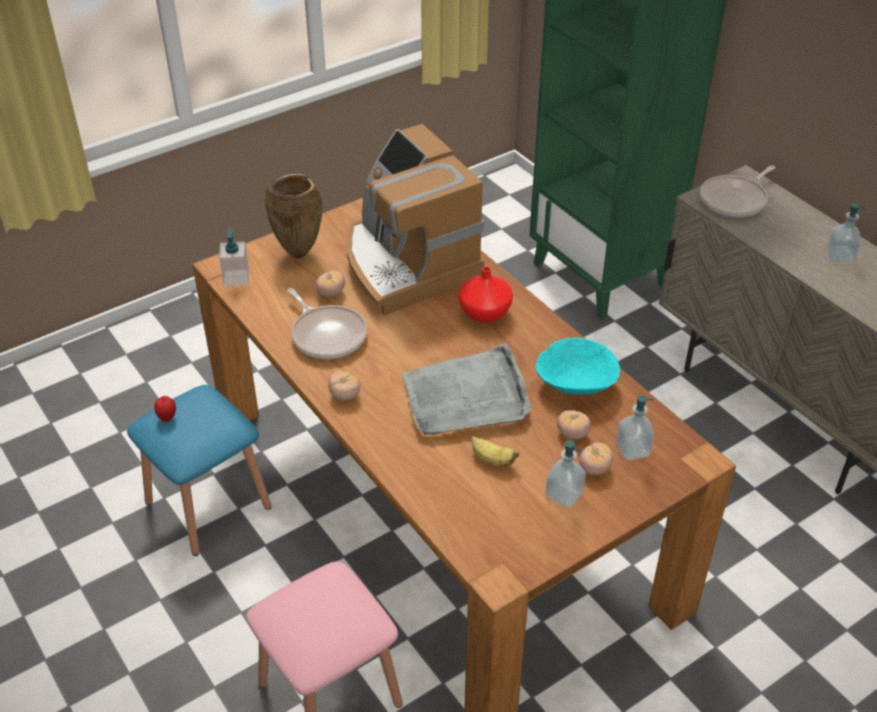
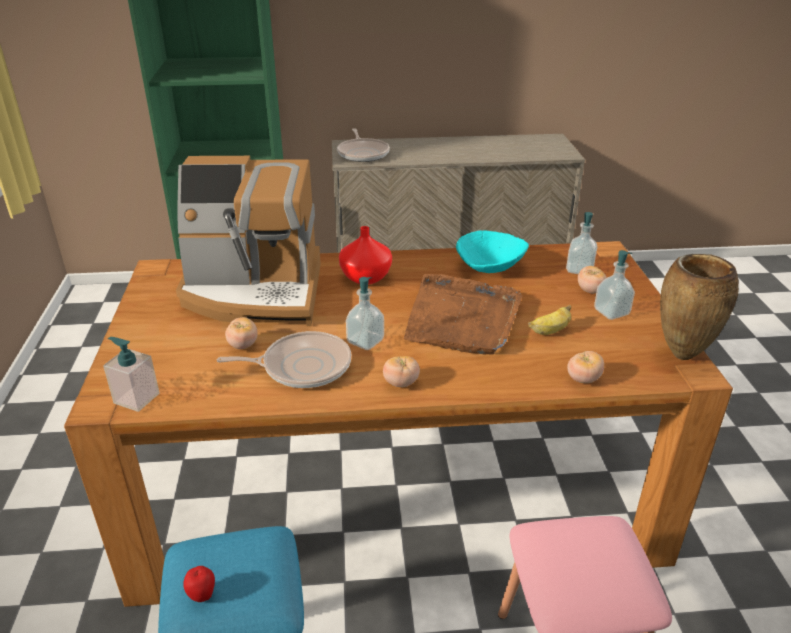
camera: 60 degrees left, 10 degrees down
brown vase [265,173,322,258] -> brown vase moved to [660,254,739,360]
grey tray [402,343,531,435] -> brown tray [404,274,523,355]
tomato [557,410,591,440] -> tomato moved to [567,351,604,383]
soap dispenser [827,203,865,262] -> soap dispenser moved to [346,277,384,350]

